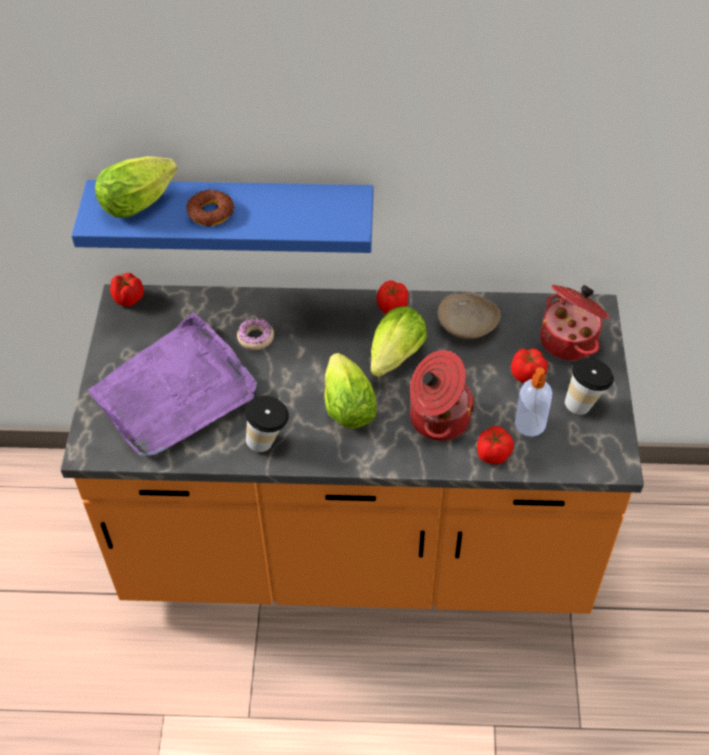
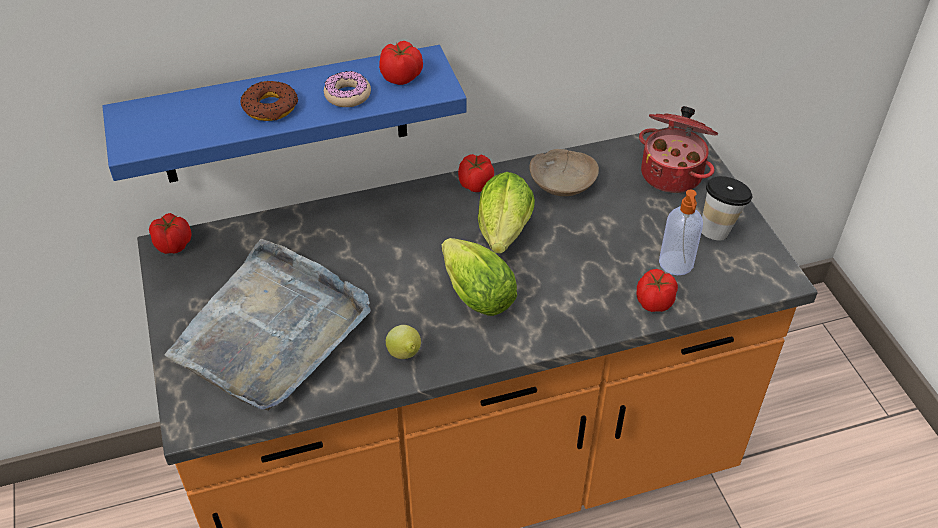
camera: 20 degrees left, 5 degrees down
purple tray [88,313,257,457] -> grey tray [165,239,371,411]
lettuce [95,156,178,218] -> none
donut [237,318,274,350] -> donut moved to [324,71,371,107]
cup [245,396,289,452] -> lemon [386,325,421,359]
cooking pot [410,350,475,441] -> none
tomato [511,348,548,383] -> tomato moved to [379,41,423,85]

